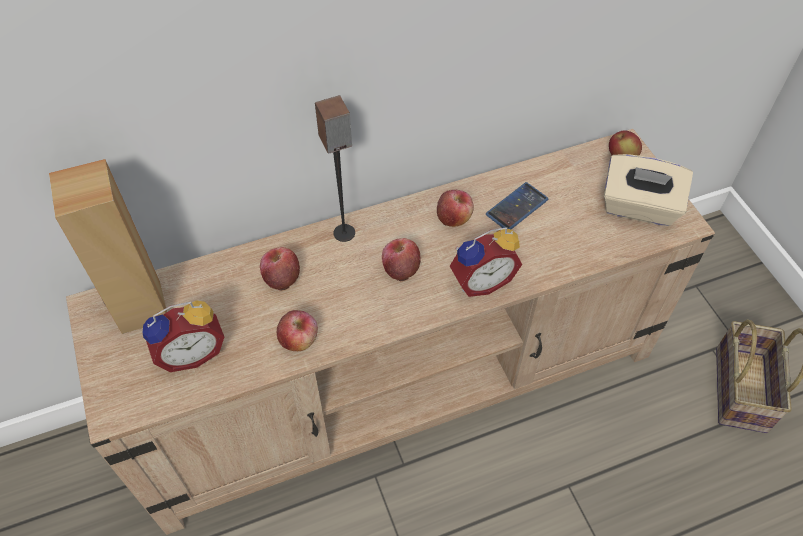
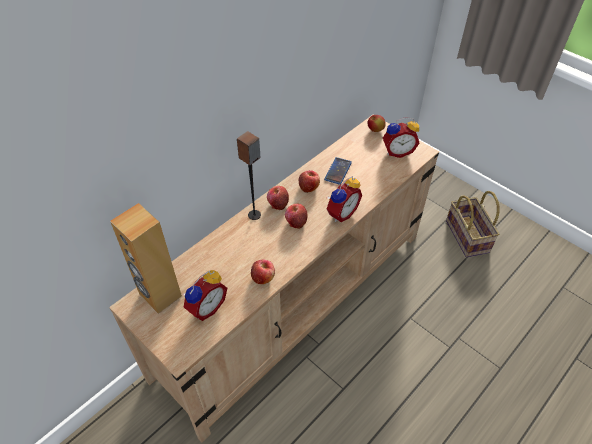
camera: 25 degrees left, 5 degrees down
apple [260,247,300,291] -> apple moved to [267,186,289,210]
beige tissue box [604,154,693,226] -> alarm clock [383,117,420,158]

